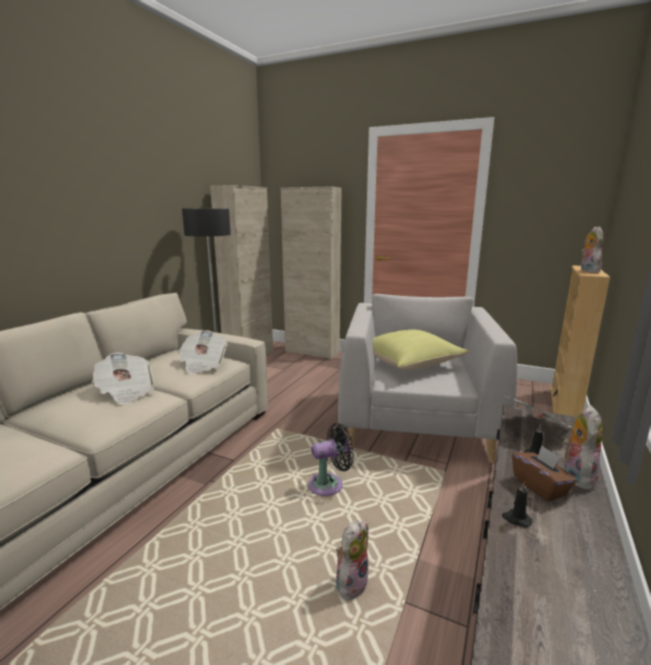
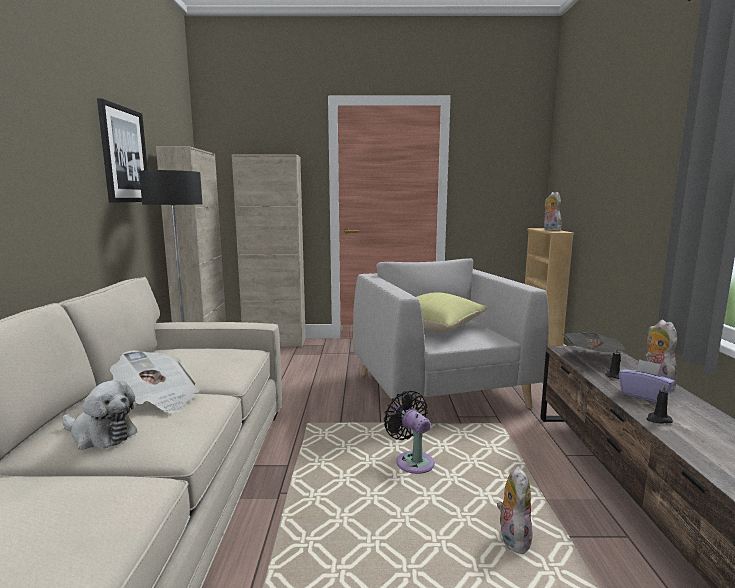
camera: 25 degrees left, 5 degrees down
newspaper [178,330,228,374] -> none
black fan [308,423,354,496] -> black fan turned 75 degrees counterclockwise [384,391,435,474]
brown tissue box [512,446,577,502] -> purple tissue box [619,359,675,402]
none -> plush toy [62,380,137,450]
none -> picture [97,98,148,202]

